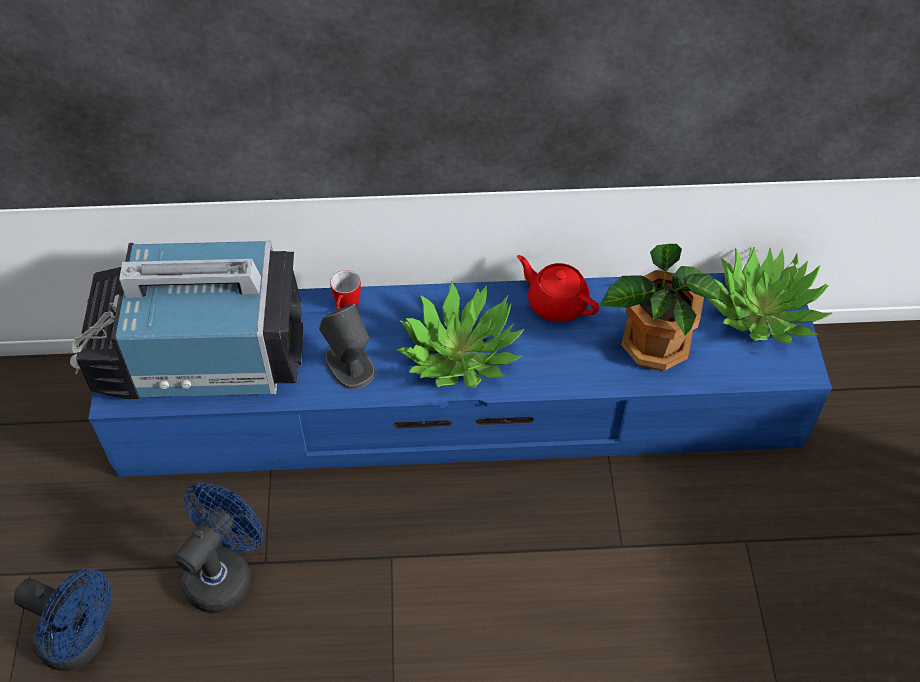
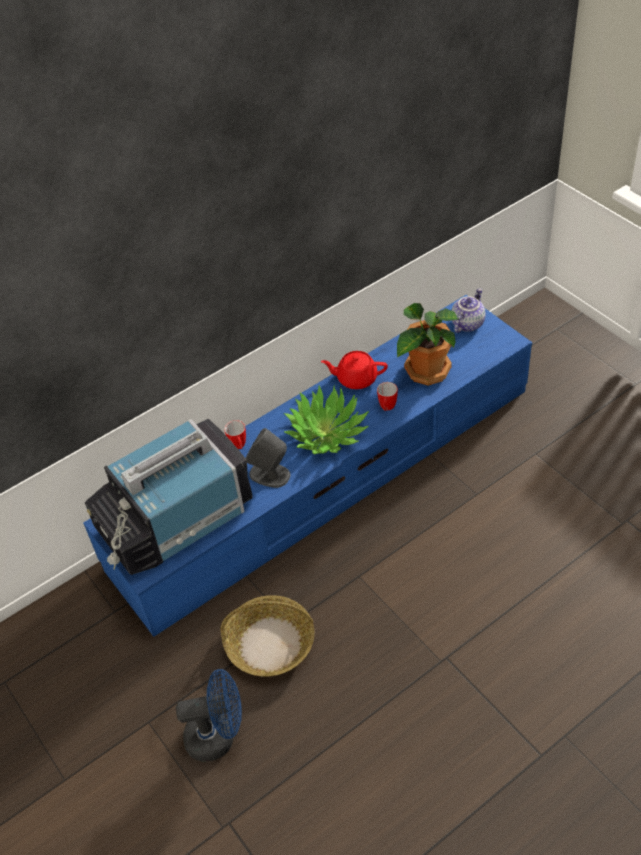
camera: 30 degrees left, 5 degrees down
blue fan [175,482,263,613] -> basket [221,595,314,676]
potted plant [706,247,833,344] -> teapot [451,288,486,333]
none -> mug [377,382,398,411]

